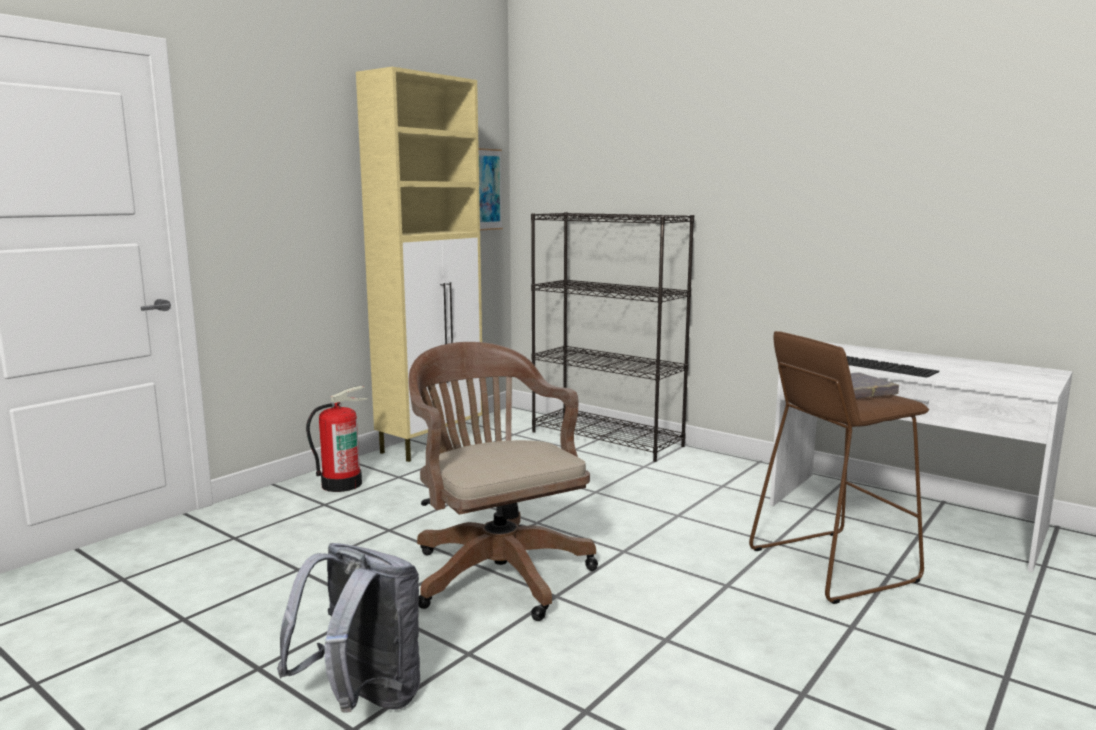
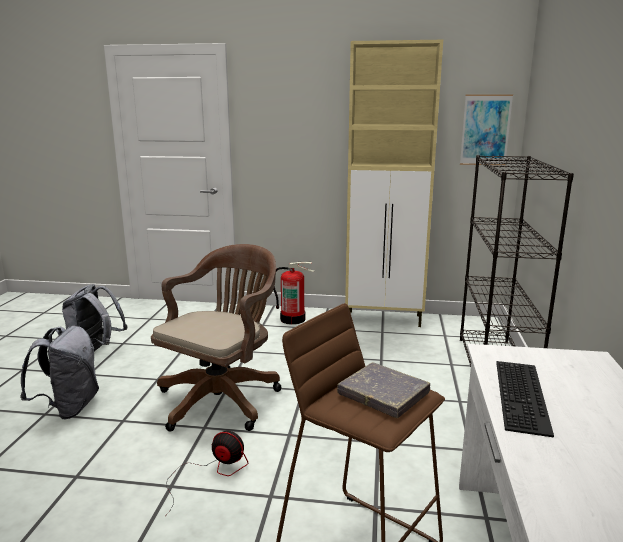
camera: 60 degrees right, 5 degrees up
none -> grey backpack [62,284,127,351]
none -> fan [166,431,248,515]

